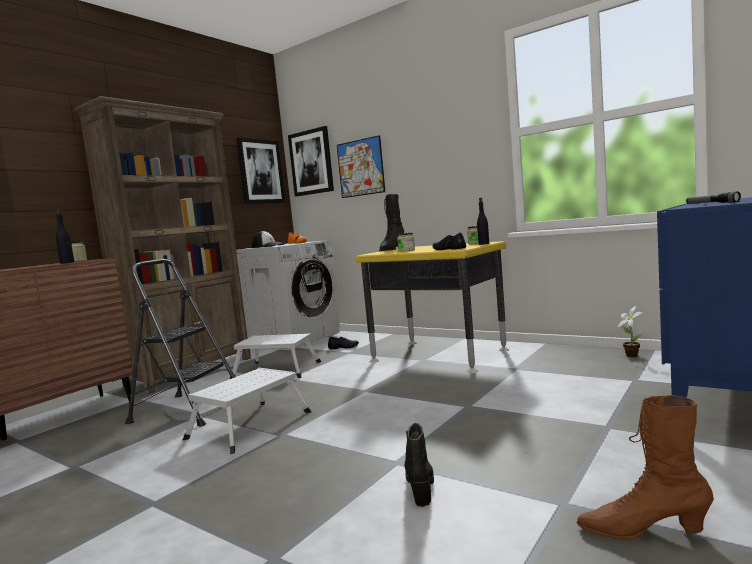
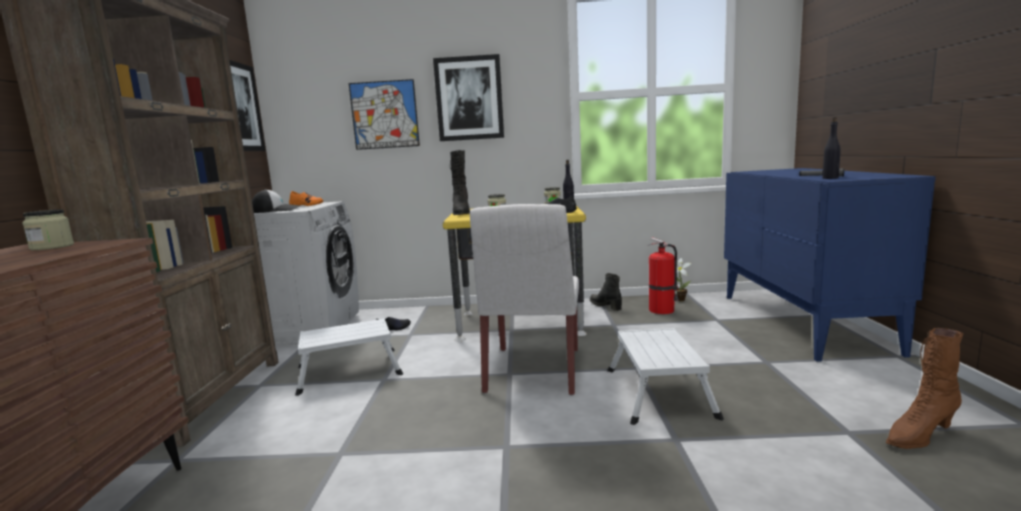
camera: 35 degrees left, 5 degrees up
black bottle [56,209,74,264] -> black bottle moved to [822,117,841,179]
black step ladder [125,259,235,427] -> none
white step ladder [183,368,311,454] -> white step ladder moved to [607,328,724,425]
picture [288,126,334,196] -> picture moved to [433,54,504,141]
black boot [404,423,434,507] -> black boot moved to [590,273,622,311]
none -> white chair [470,204,579,396]
none -> fire extinguisher [648,237,679,314]

